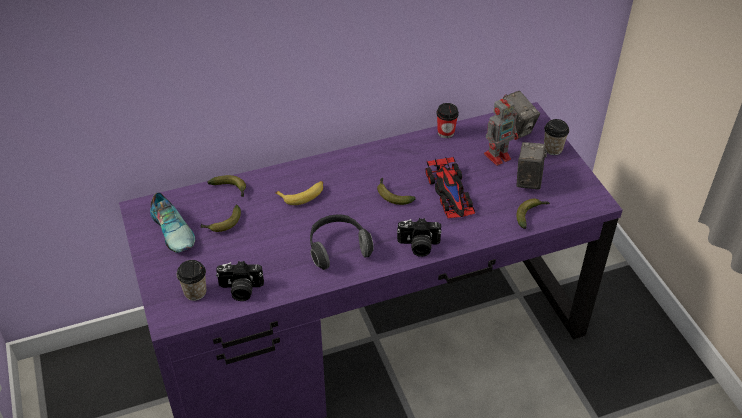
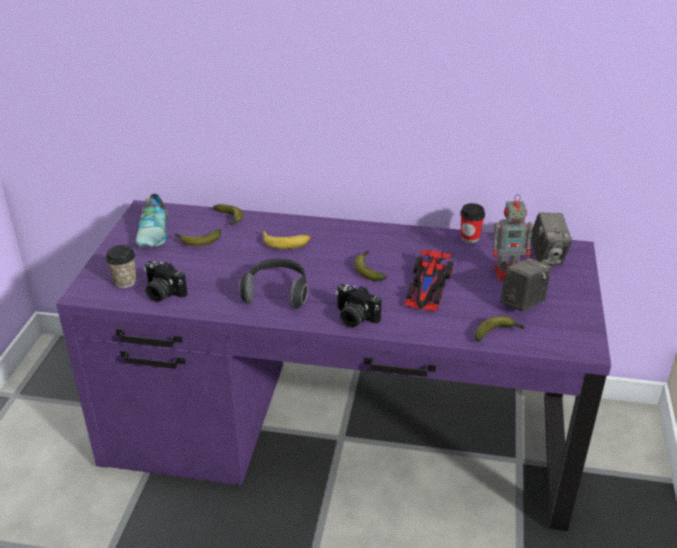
camera: 30 degrees right, 10 degrees down
cup [544,119,569,155] -> none

